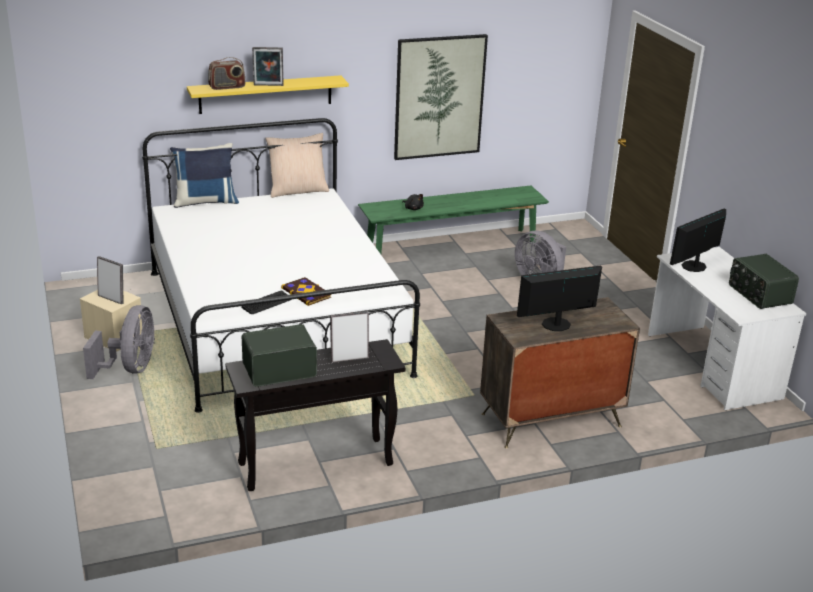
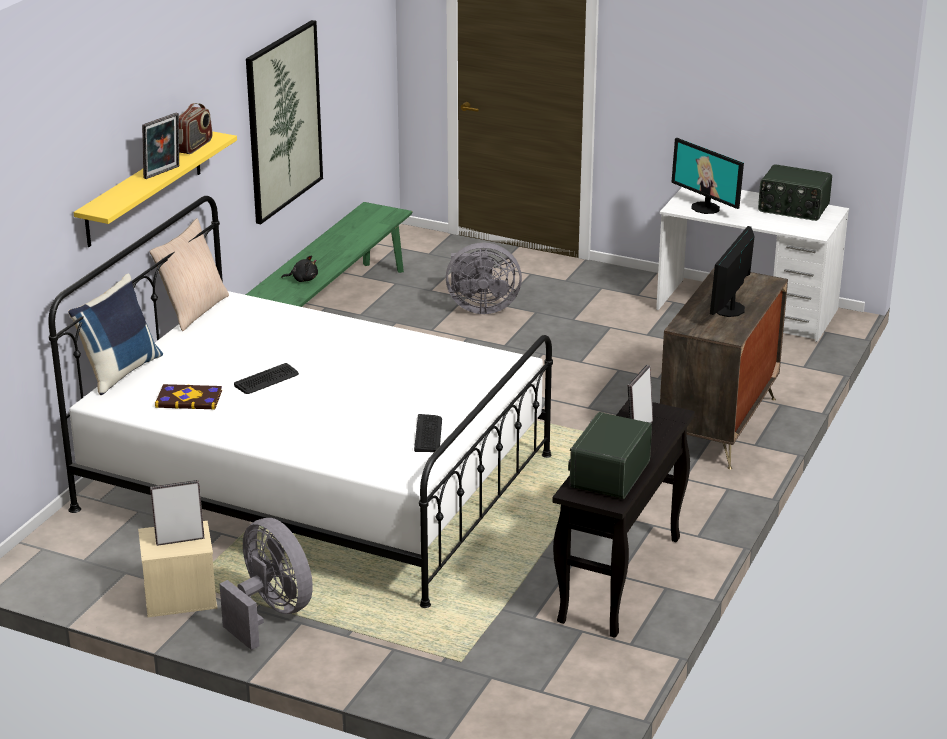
camera: 45 degrees left, 0 degrees up
radio [208,57,245,90] -> radio moved to [179,103,212,154]
book [281,277,331,306] -> book moved to [155,384,222,410]
monitor [670,209,726,272] -> monitor turned 45 degrees counterclockwise [671,138,744,214]
none -> keyboard [234,363,299,394]

